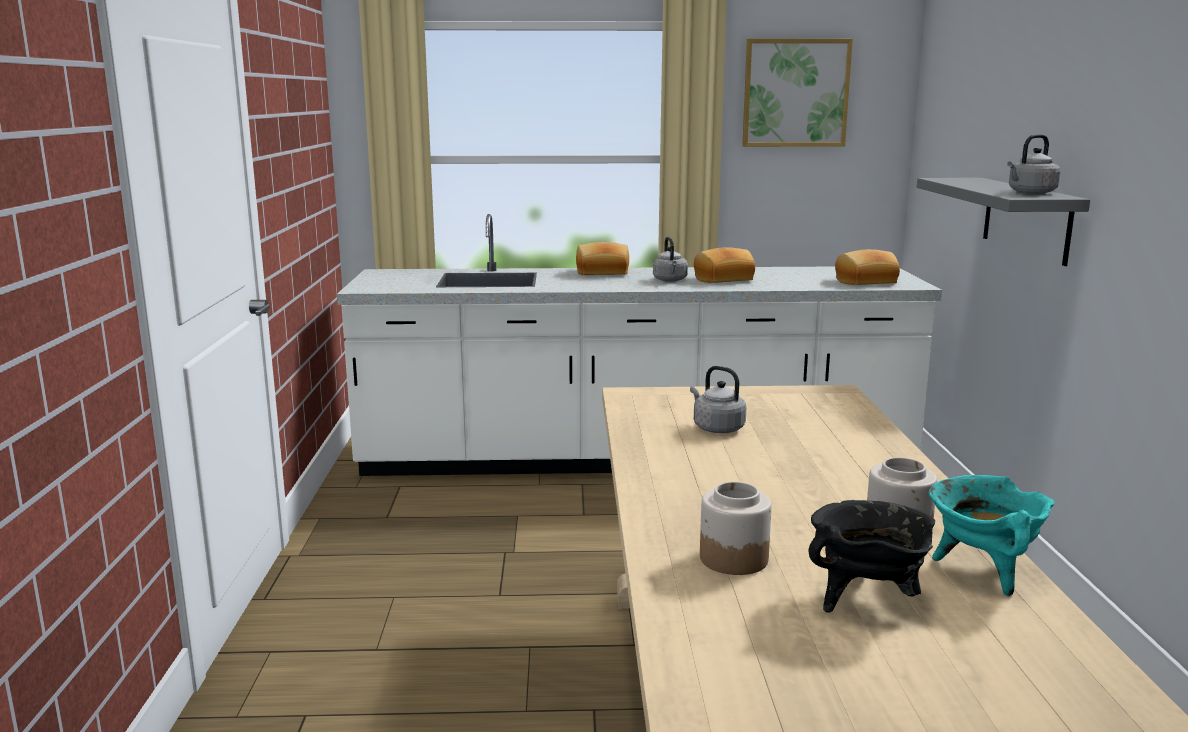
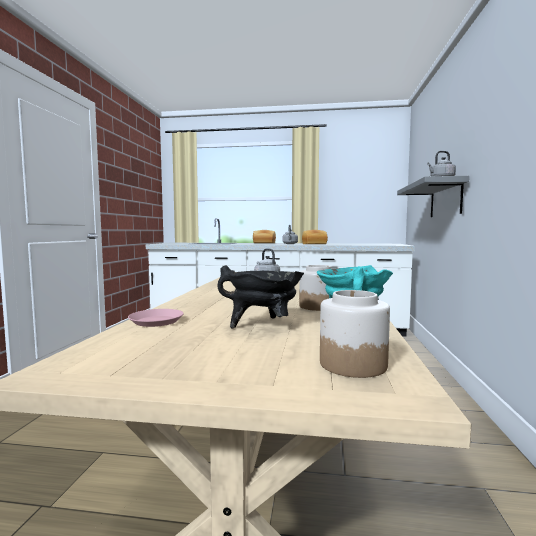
camera: 10 degrees right, 10 degrees down
jar [700,482,772,575] -> jar moved to [320,290,390,378]
picture [742,39,853,147] -> none
bread [835,249,900,285] -> none
none -> pink plate [128,309,184,327]

